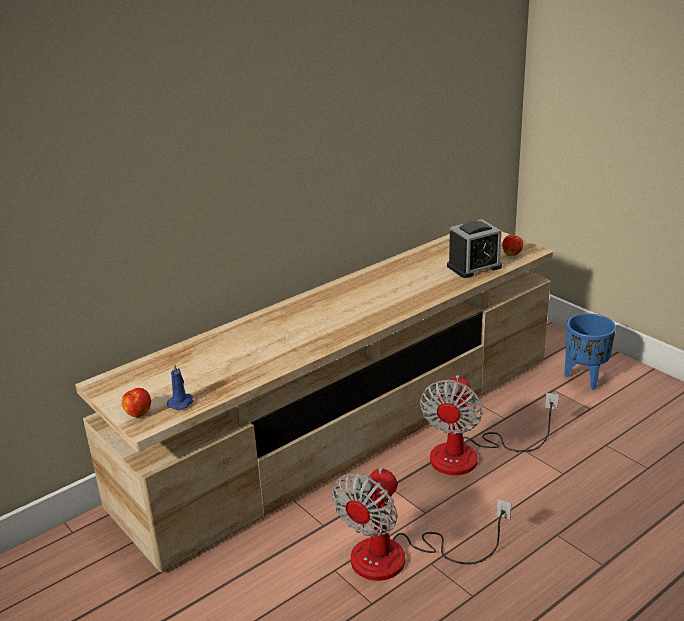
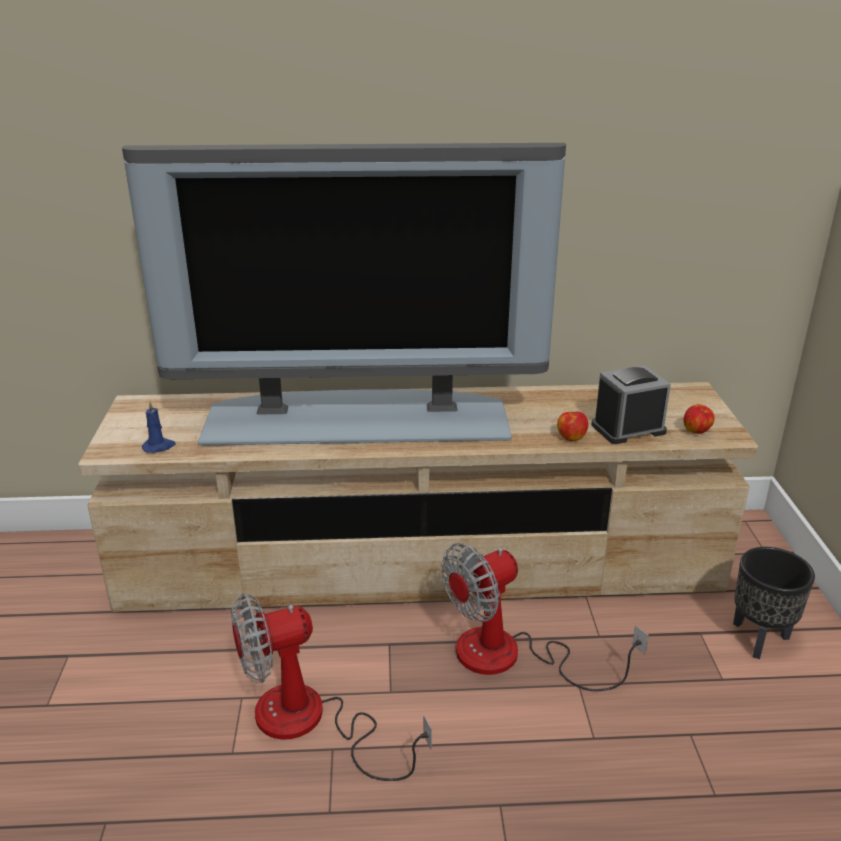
camera: 35 degrees right, 0 degrees up
apple [121,388,151,417] -> apple moved to [557,411,588,441]
alarm clock [447,219,502,278] -> alarm clock turned 150 degrees clockwise [591,365,671,444]
blue planter [564,313,616,390] -> black planter [733,547,815,659]
none -> television [122,143,566,446]

